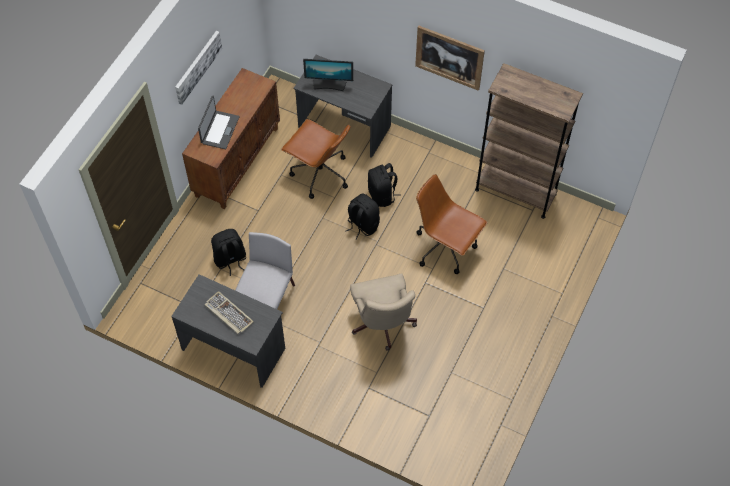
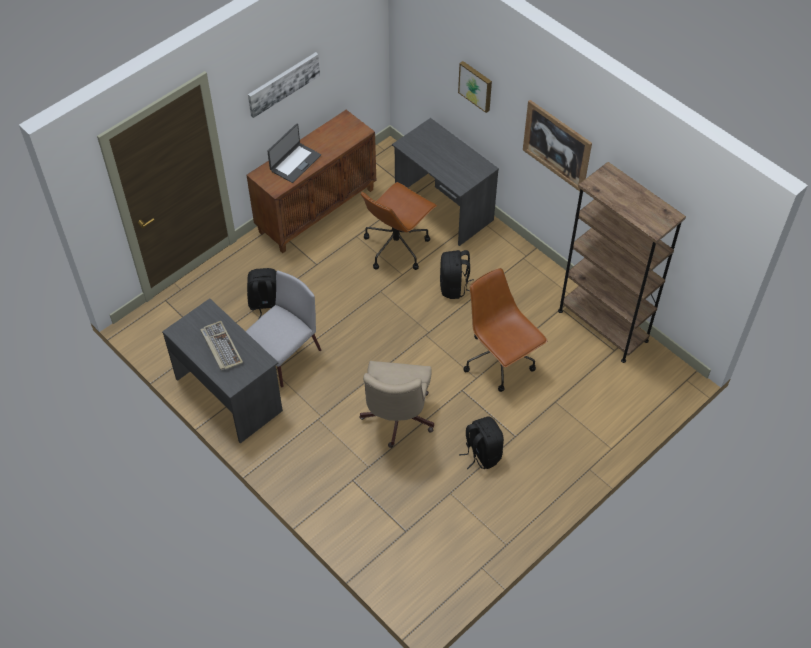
camera: 20 degrees right, 5 degrees down
brown office chair [281,119,351,199] -> brown office chair turned 75 degrees clockwise [361,182,437,270]
monitor [303,59,353,91] -> none
black backpack [346,194,380,240] -> black backpack moved to [459,416,504,469]
none -> picture [458,61,492,113]

